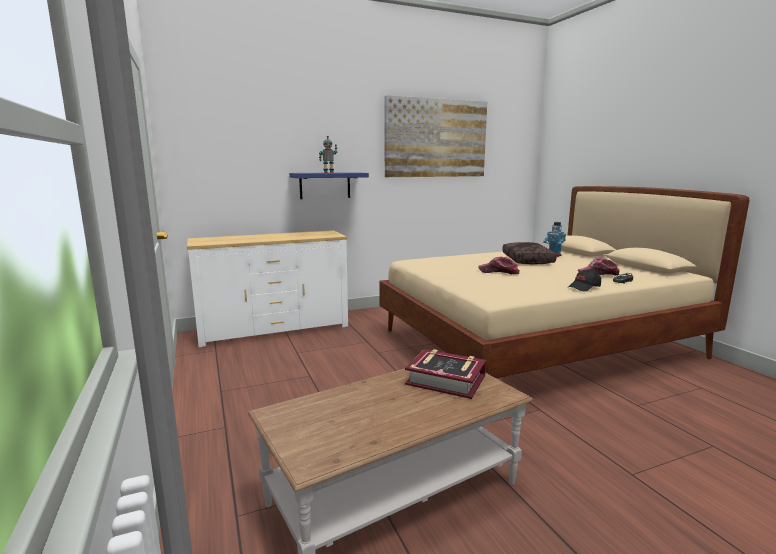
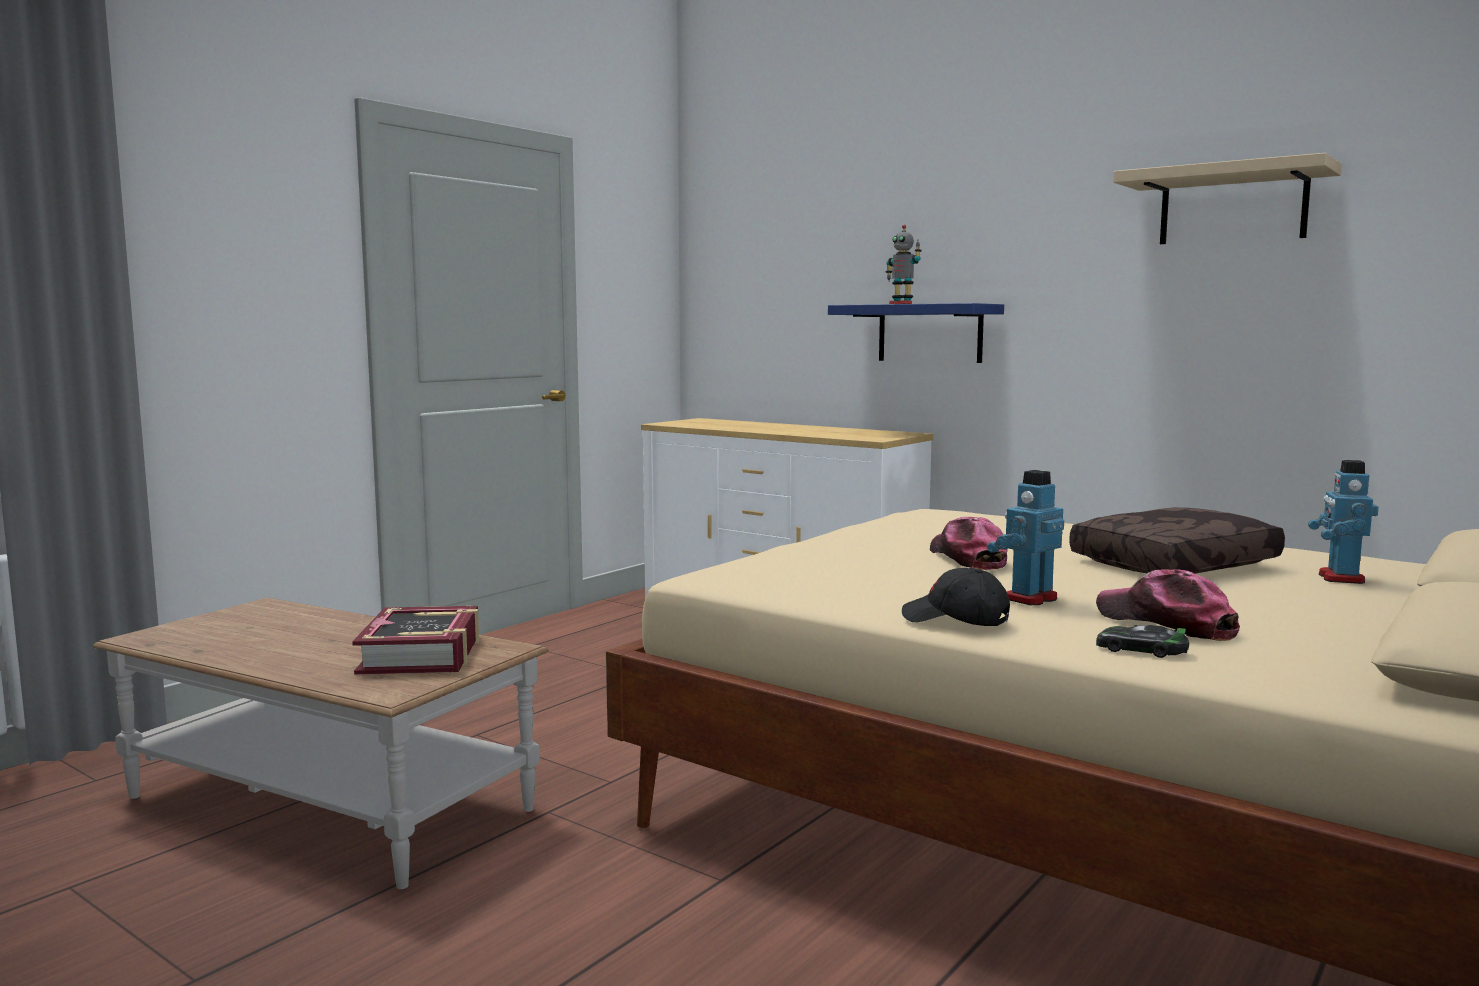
camera: 60 degrees right, 5 degrees down
picture [385,95,487,177] -> beige shelf [1113,153,1342,244]
none -> toy robot [987,470,1064,605]

